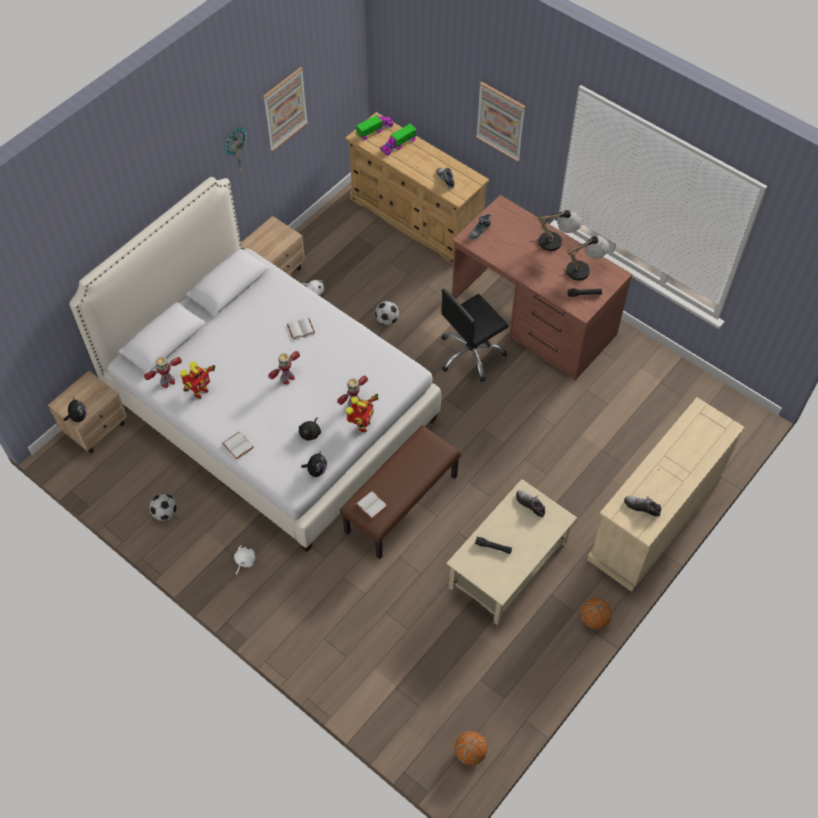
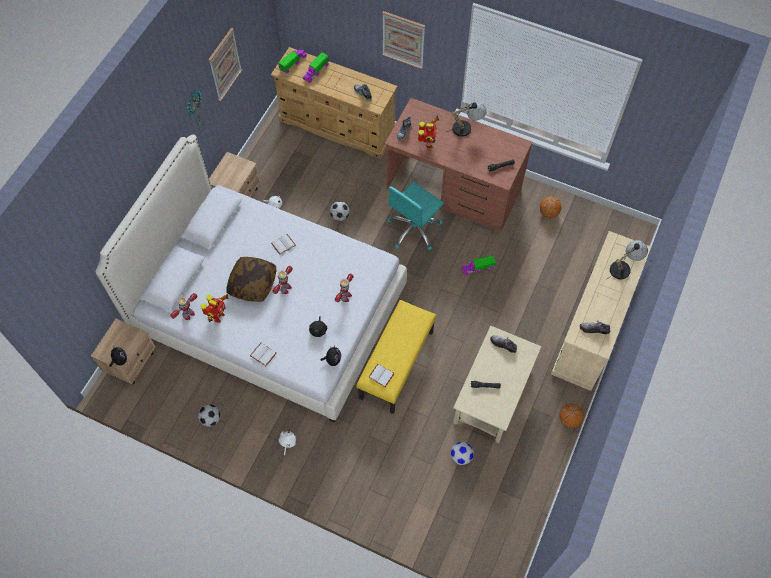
camera: 15 degrees left, 5 degrees up
brown bench [340,425,461,559] -> yellow bench [356,300,437,414]
toy robot [346,394,379,432] -> toy robot moved to [418,116,439,148]
black office chair [441,289,508,382] -> turquoise office chair [387,182,444,250]
basketball [455,731,487,766] -> basketball moved to [540,197,561,218]
table lamp [559,236,610,281] -> table lamp moved to [606,240,648,280]
none -> pillow [226,257,276,302]
none -> football [451,442,474,465]
none -> toy truck [462,255,496,275]

